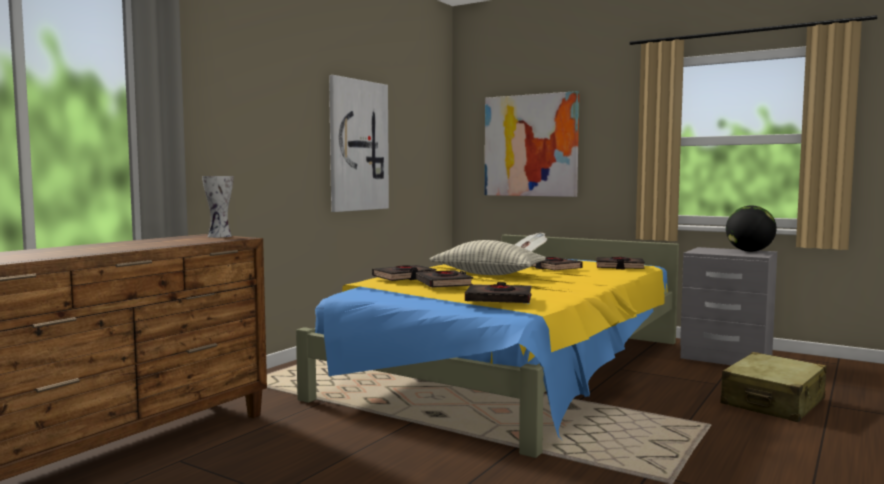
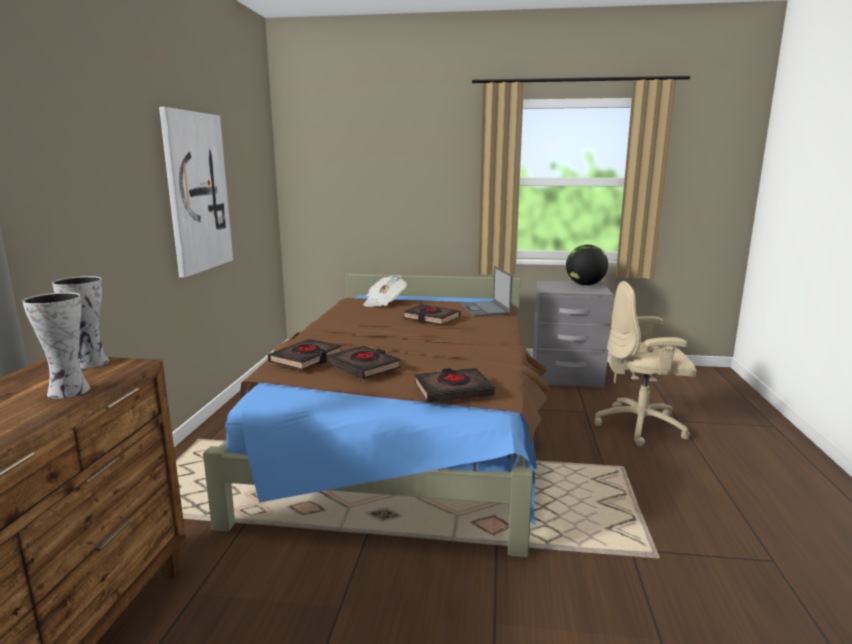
camera: 25 degrees left, 10 degrees up
yellow bed [296,235,679,458] -> brown bed [203,274,550,557]
pillow [429,240,546,275] -> none
picture [485,91,579,197] -> none
black book [596,257,645,270] -> laptop [460,266,513,317]
beige suitcase [721,352,827,422] -> beige office chair [595,281,696,446]
none -> vase [22,292,90,399]

